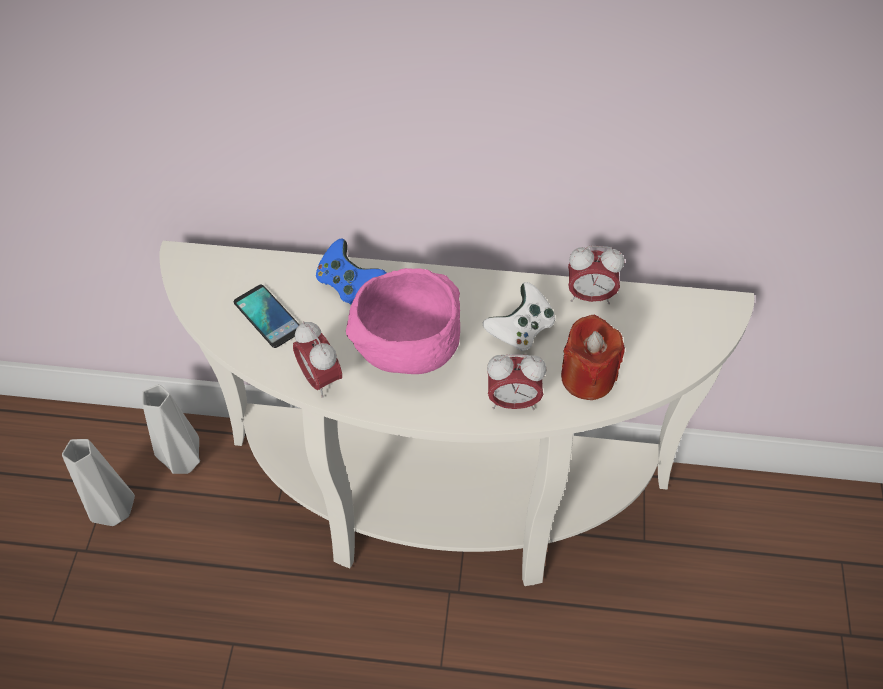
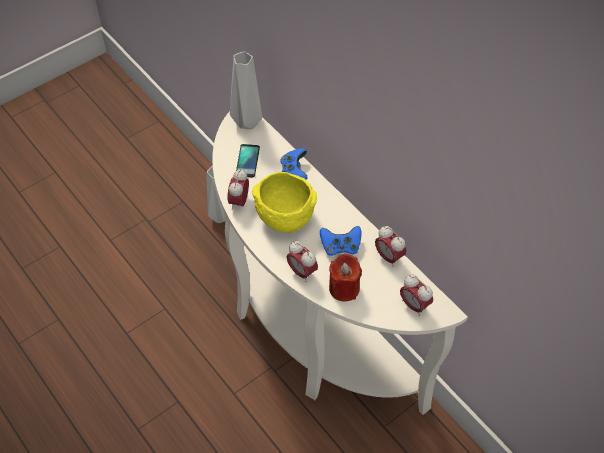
camera: 45 degrees right, 0 degrees up
grey vase [62,439,135,526] -> grey vase moved to [230,51,262,129]
pink bowl [346,268,460,374] -> yellow bowl [252,172,317,233]
white game controller [483,282,555,352] -> blue game controller [320,226,361,256]
none -> alarm clock [400,274,433,316]

